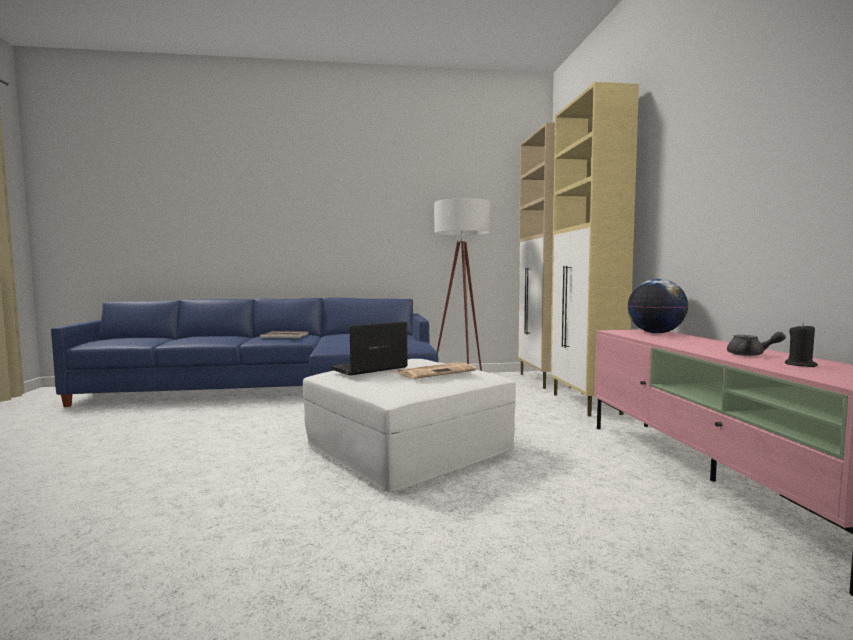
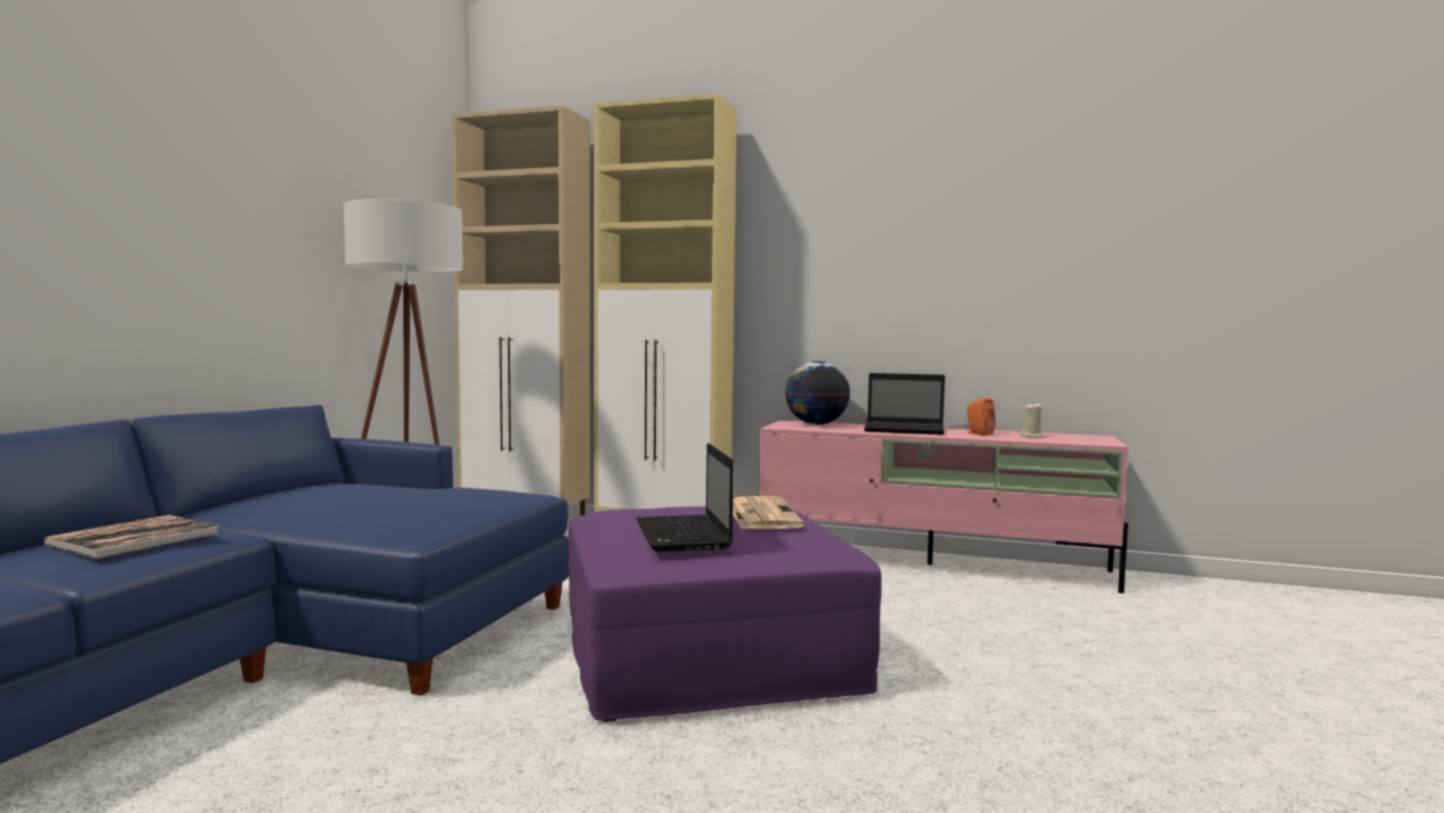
camera: 65 degrees left, 0 degrees up
white ottoman [303,359,516,492] -> purple ottoman [568,506,881,722]
grey teapot [727,332,786,356] -> orange speaker [966,398,995,436]
black candle [785,323,818,367] -> beige candle [1020,402,1043,437]
none -> laptop [864,373,945,435]

